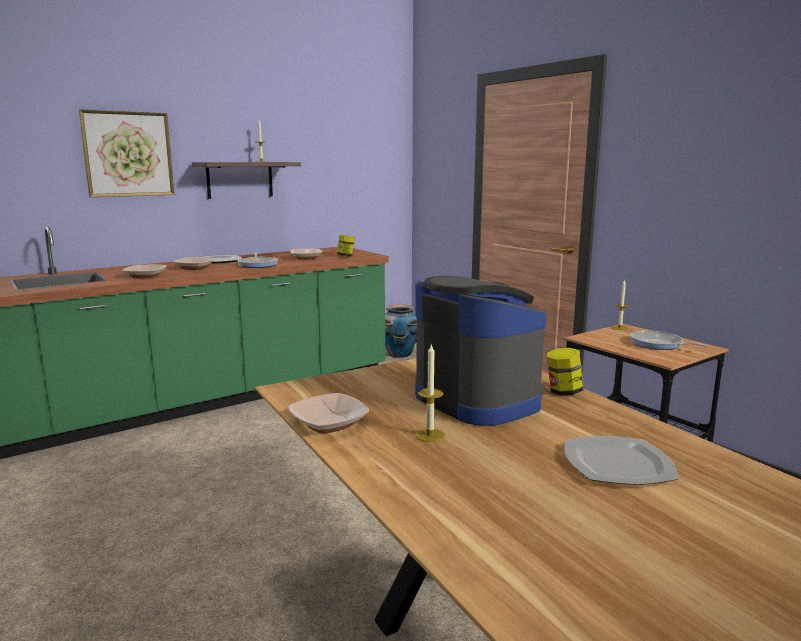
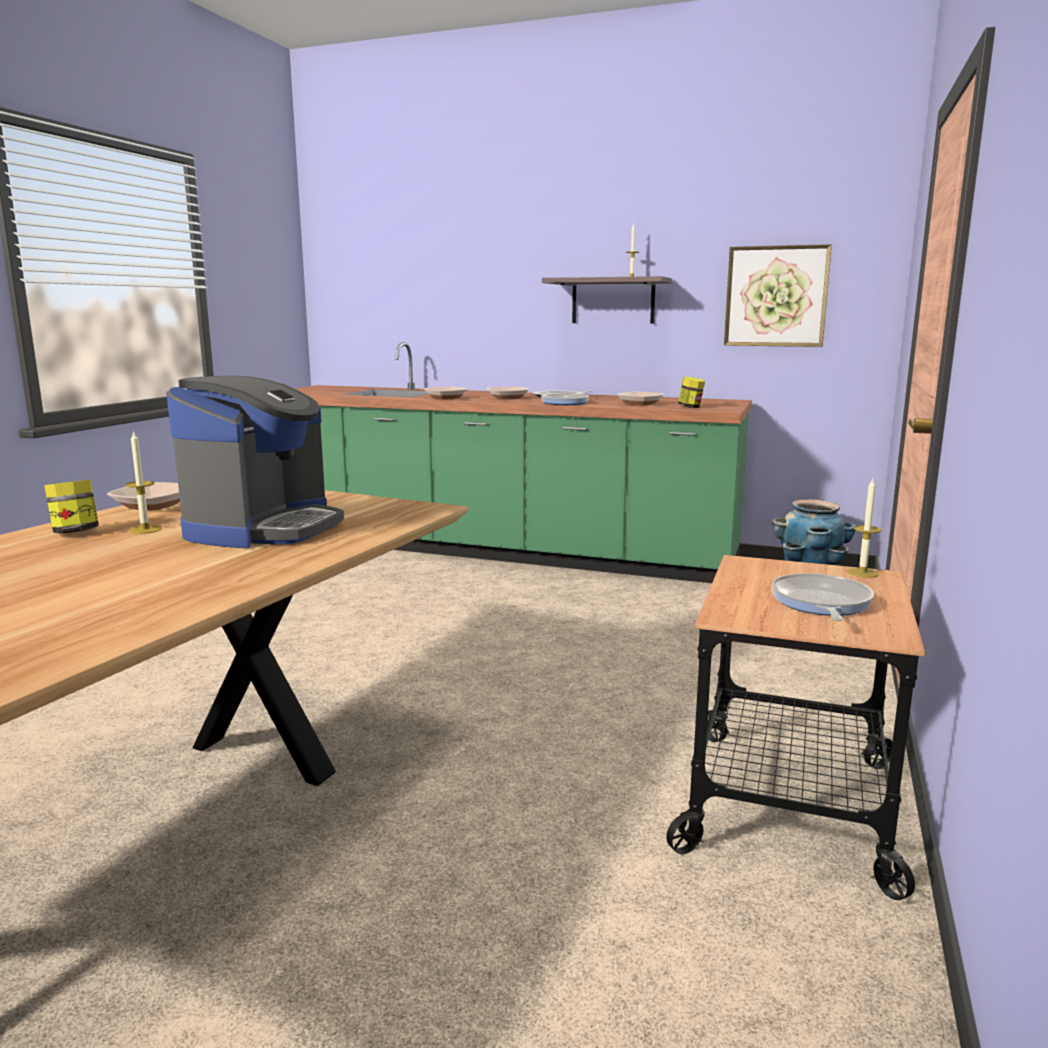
camera: 55 degrees right, 0 degrees up
picture [78,109,175,197] -> picture moved to [724,244,832,347]
jar [547,348,583,395] -> jar moved to [44,480,99,533]
plate [565,436,679,485] -> none

